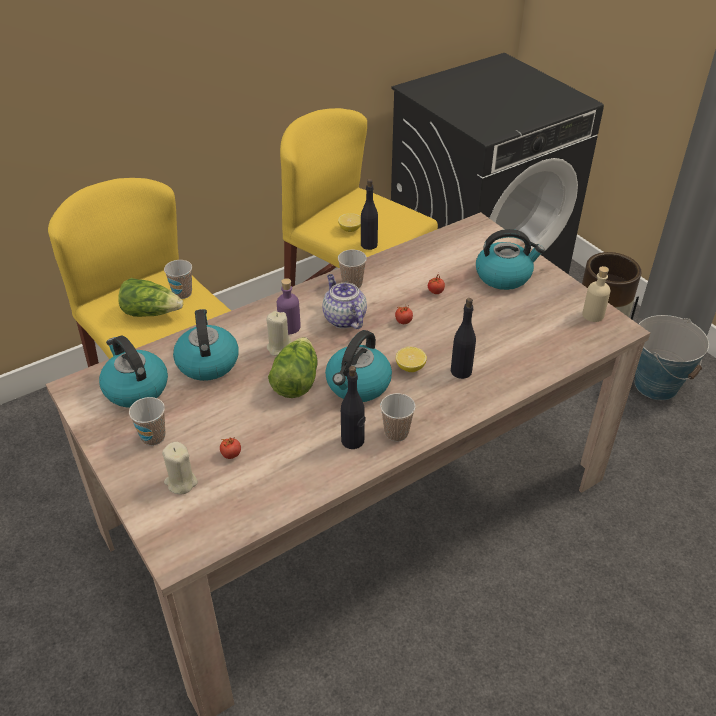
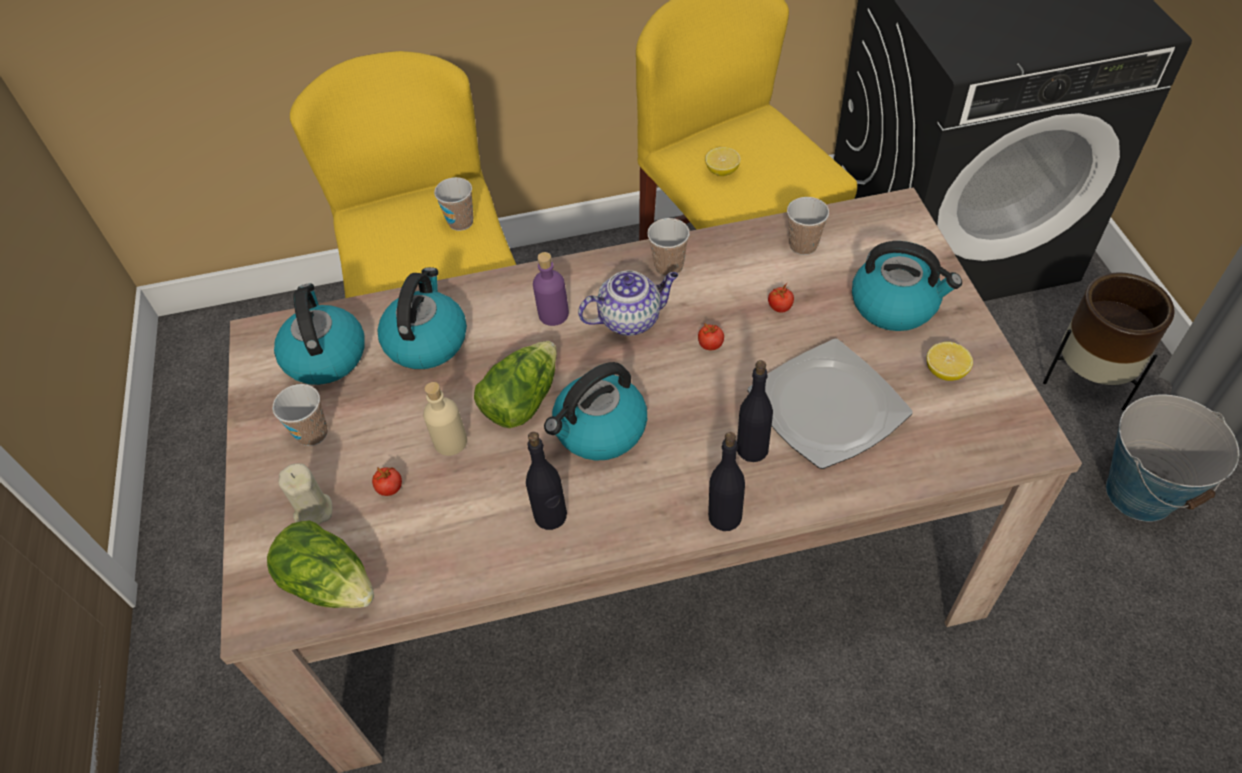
camera: 25 degrees right, 10 degrees up
lettuce [118,278,183,317] -> lettuce moved to [267,520,374,608]
beige candle [267,311,292,356] -> none
teapot [322,274,367,329] -> teapot turned 75 degrees clockwise [578,270,678,336]
black bottle [361,179,378,250] -> black bottle moved to [708,432,745,531]
cup [380,393,416,442] -> cup moved to [787,197,829,255]
lemon [396,347,427,372] -> lemon moved to [927,342,973,381]
beige bottle [582,266,610,322] -> beige bottle moved to [423,382,467,456]
none -> plate [748,338,913,469]

